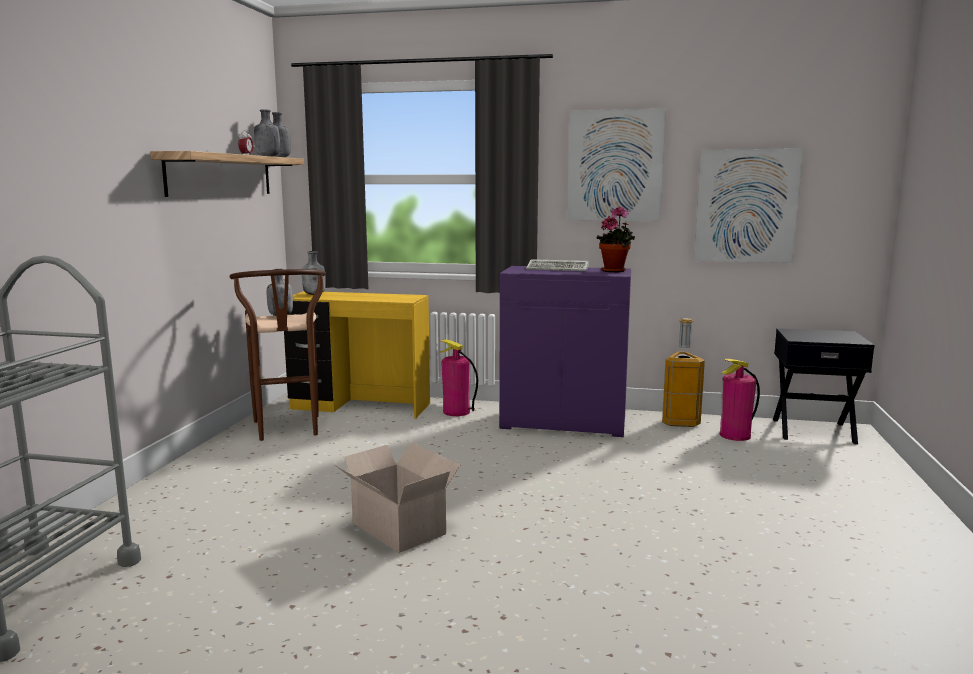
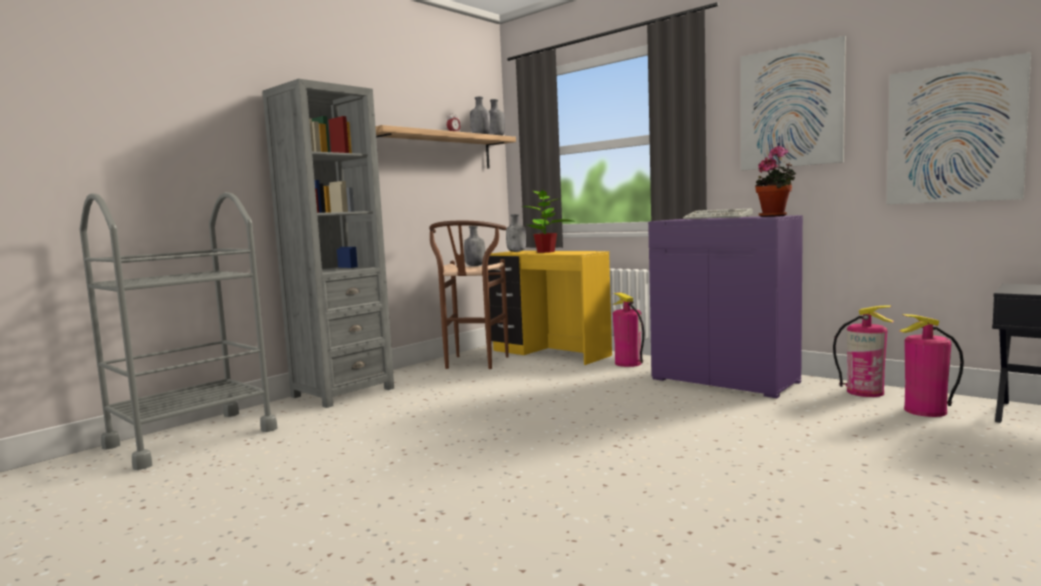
camera: 30 degrees right, 5 degrees down
cardboard box [334,442,460,553] -> none
trash can [662,318,705,427] -> fire extinguisher [833,305,894,397]
none -> grey bookcase [262,79,394,408]
none -> potted plant [522,190,573,253]

